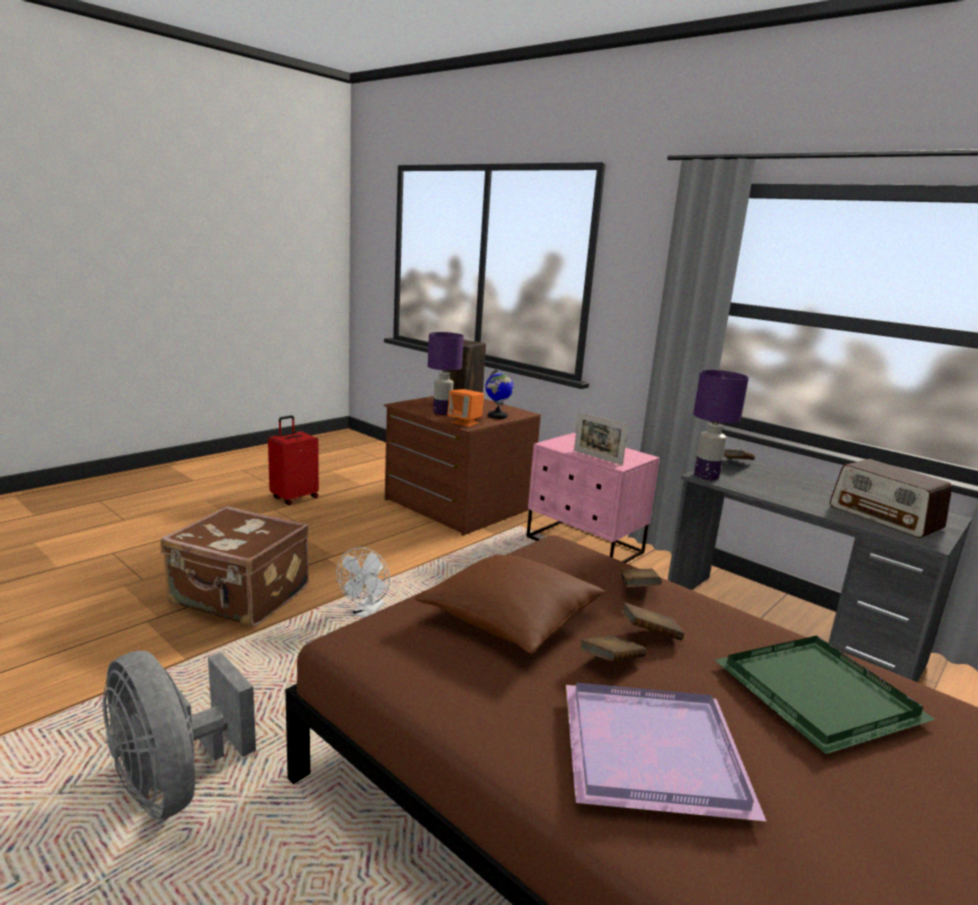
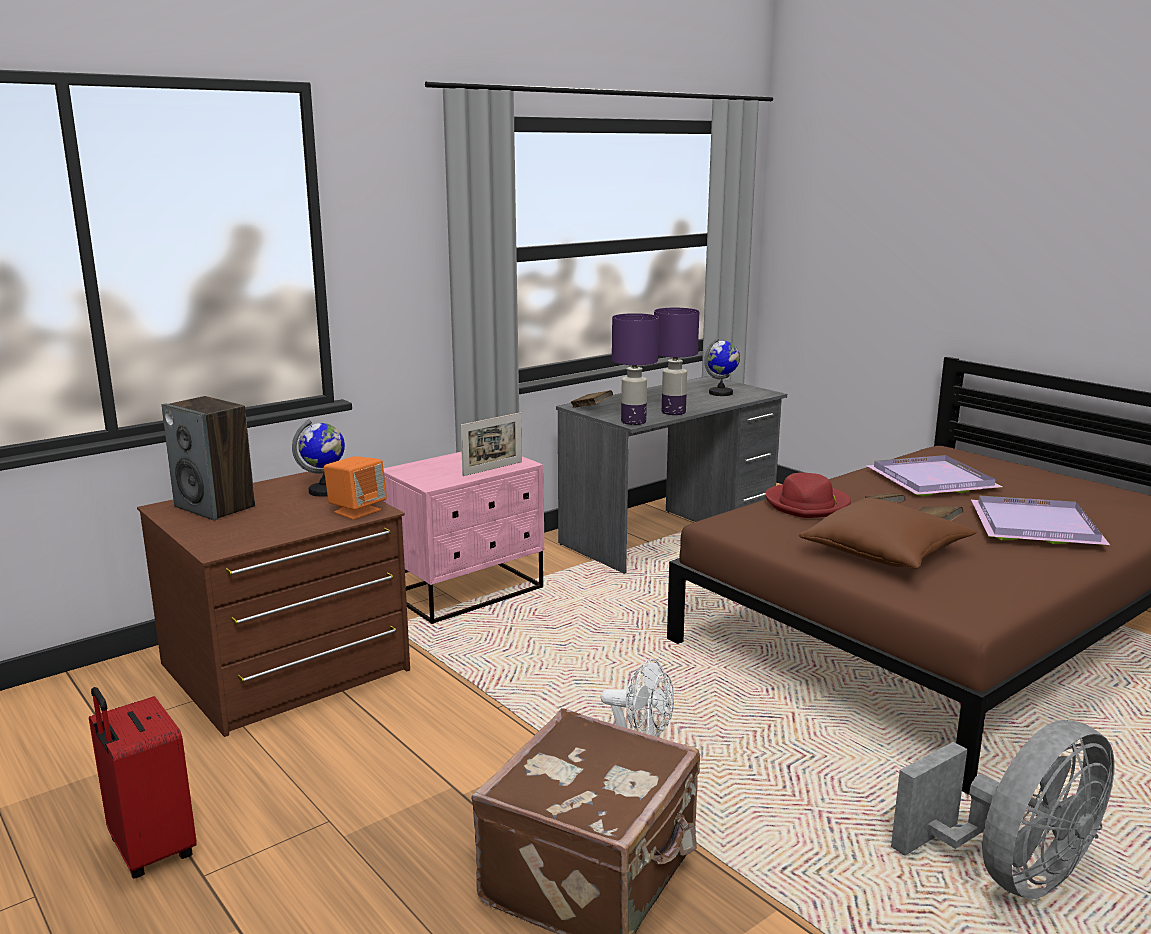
camera: 80 degrees left, 0 degrees up
purple table lamp [428,332,464,415] -> purple table lamp moved to [654,308,699,415]
brown book [621,569,662,588] -> red hat [765,473,851,518]
green tray [715,636,935,754] -> purple tray [867,455,1003,497]
radio [830,459,952,538] -> globe [704,337,740,396]

